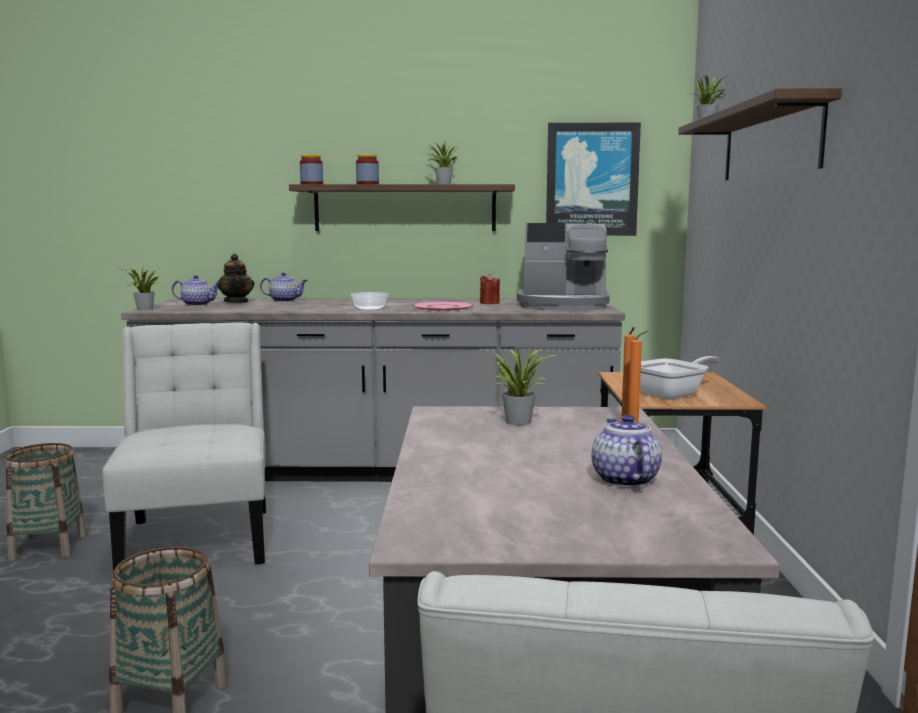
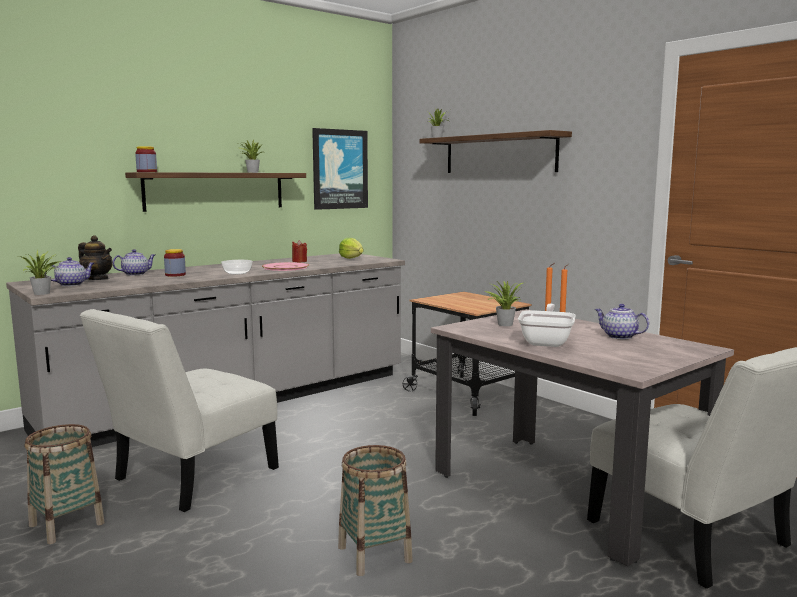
camera: 40 degrees left, 0 degrees up
white chair [102,323,266,571] -> white chair turned 90 degrees counterclockwise [80,309,279,512]
jar [356,154,379,184] -> jar moved to [164,249,186,277]
coffee machine [517,223,610,310] -> lettuce [339,237,364,259]
frying pan [640,356,721,400] -> frying pan moved to [518,304,576,347]

